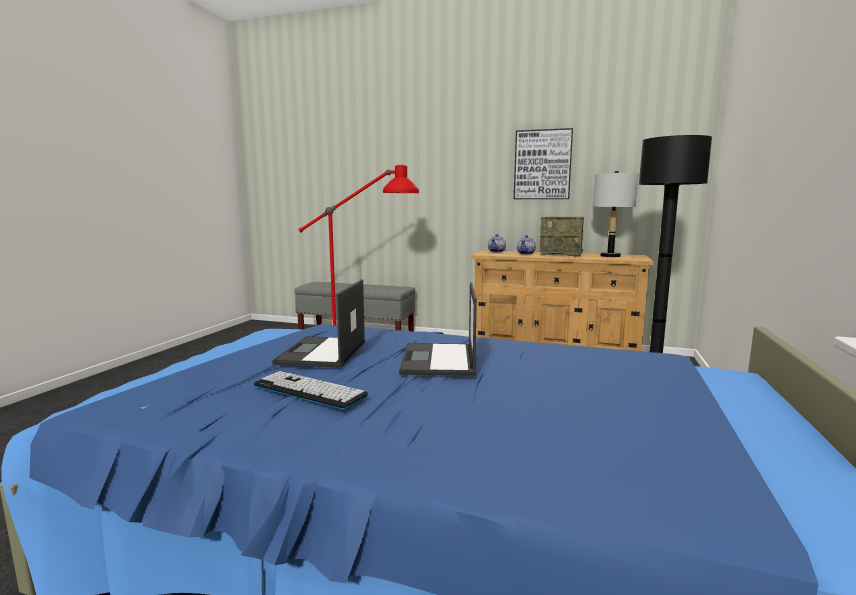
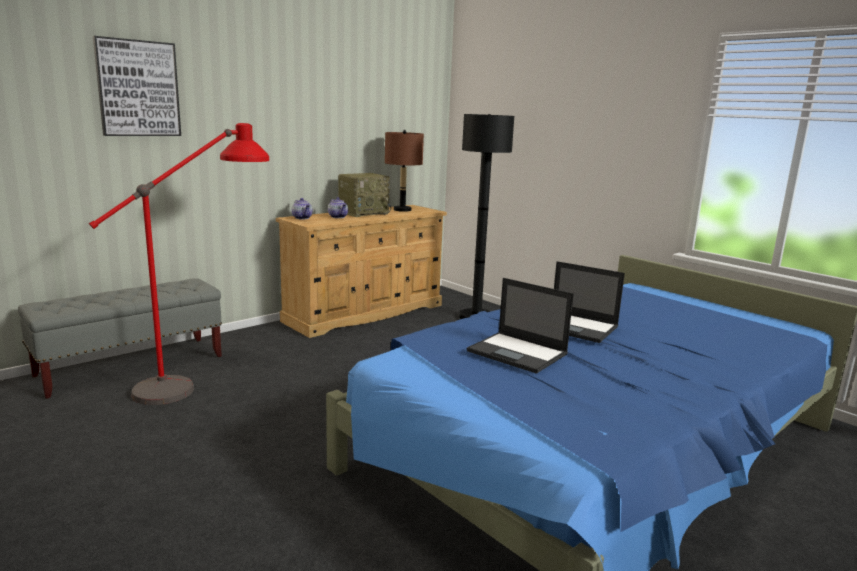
camera: 60 degrees left, 5 degrees up
keyboard [254,371,368,409] -> none
picture [514,128,573,199] -> picture moved to [93,36,181,136]
grey table lamp [593,171,639,257] -> brown table lamp [385,130,424,212]

